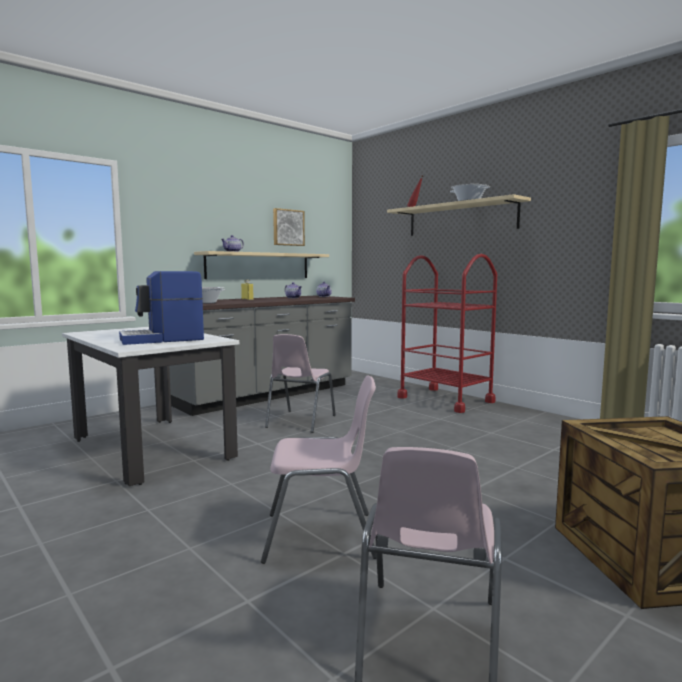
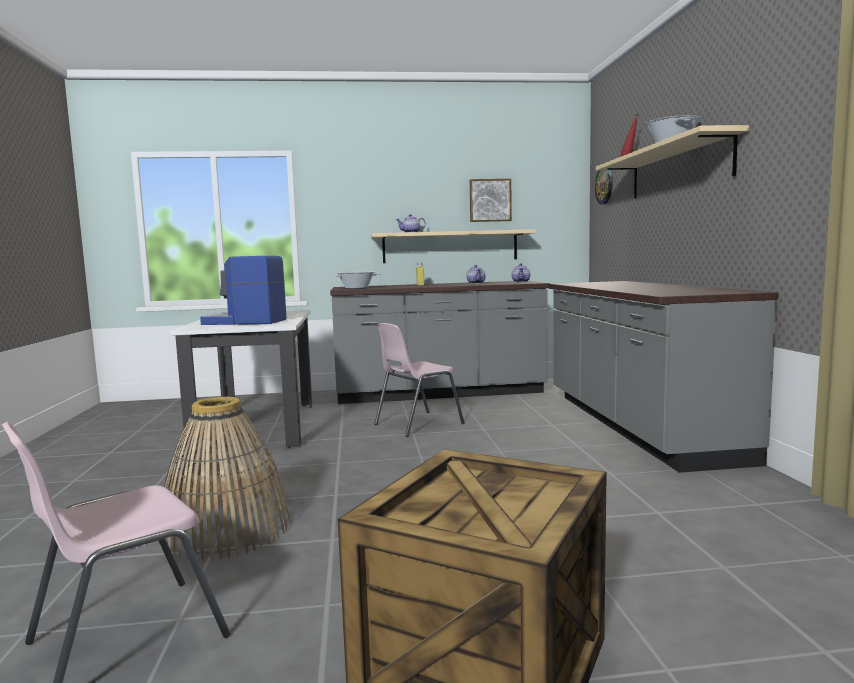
camera: 35 degrees right, 0 degrees up
pink chair [261,376,377,564] -> basket [158,397,290,561]
red cart [397,254,497,413] -> grey counter [548,281,778,473]
none -> wall clock [595,170,613,205]

